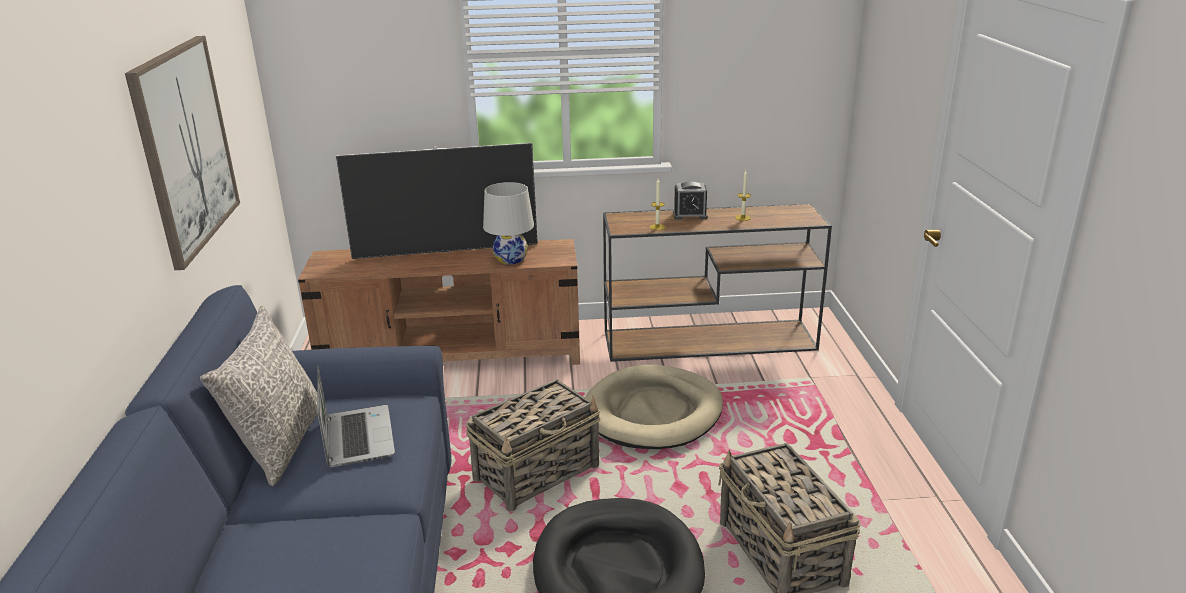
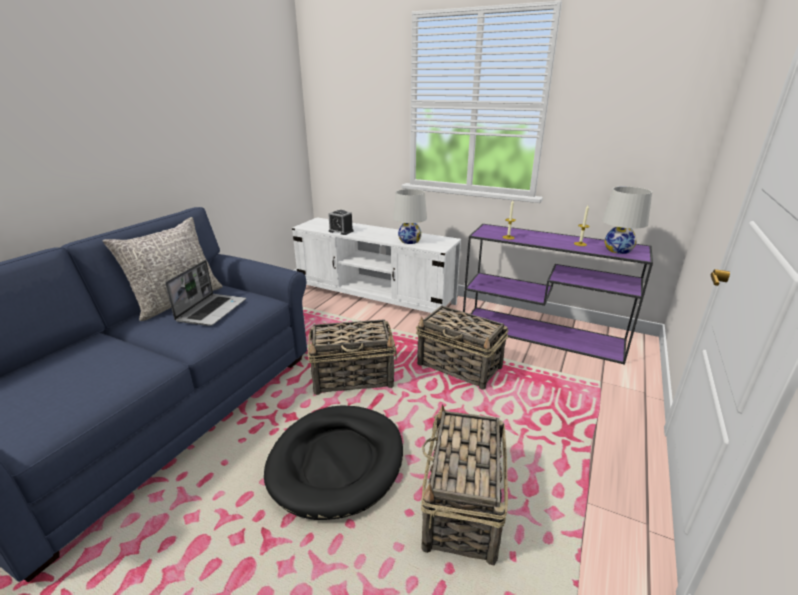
camera: 30 degrees right, 0 degrees up
picture [125,36,240,270] -> none
brown tv stand [298,239,580,365] -> white tv stand [292,218,461,313]
television [336,143,538,259] -> none
beige dog bed [585,365,723,449] -> basket [416,306,509,390]
brown console table [603,203,832,362] -> purple console table [463,224,653,365]
alarm clock [673,182,708,220] -> alarm clock moved to [328,210,354,235]
none -> white table lamp [602,186,652,254]

